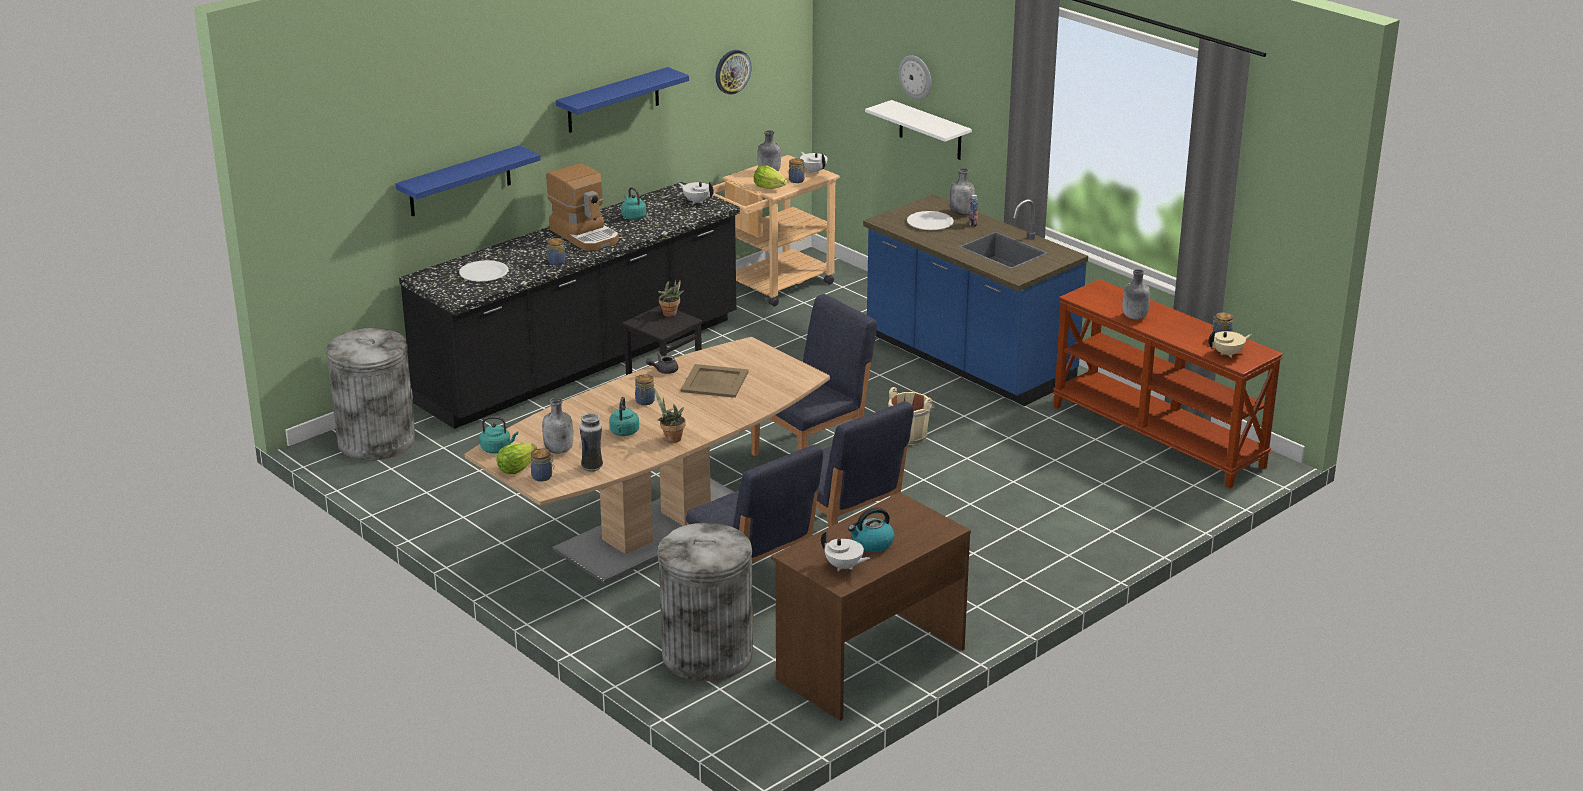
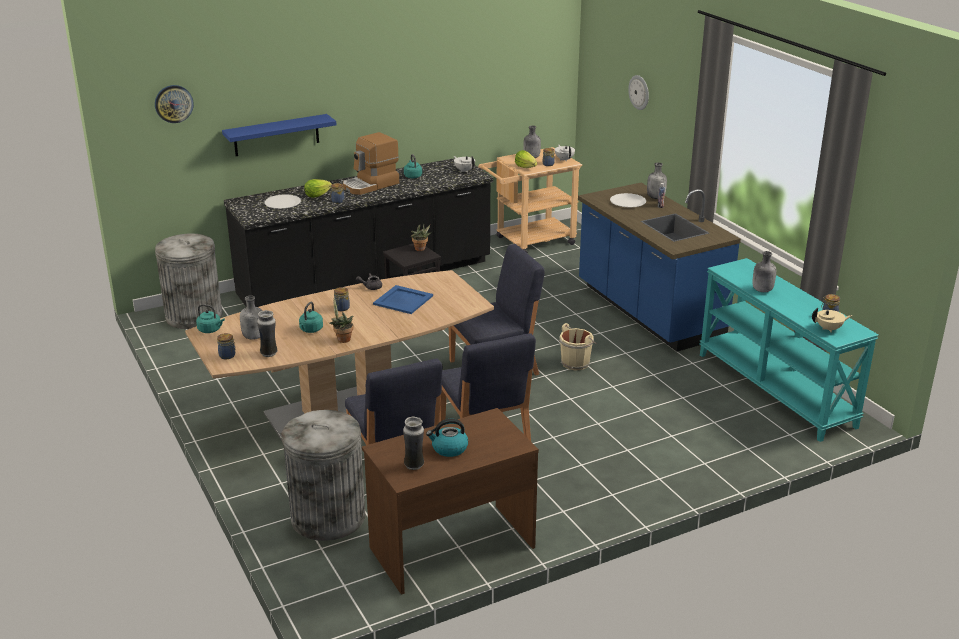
camera: 15 degrees right, 0 degrees up
lettuce [496,442,537,474] -> lettuce moved to [304,179,332,198]
coffee machine [547,163,619,251] -> coffee machine turned 75 degrees clockwise [343,132,399,195]
blue shelf [556,67,689,133] -> none
beige tray [681,364,749,398] -> blue tray [373,285,433,314]
wall clock [716,50,752,94] -> wall clock moved to [155,85,194,123]
white teapot [821,531,870,571] -> vase [403,417,424,470]
white shelf [865,100,972,160] -> none
brown console table [1052,279,1283,489] -> turquoise console table [699,258,879,442]

